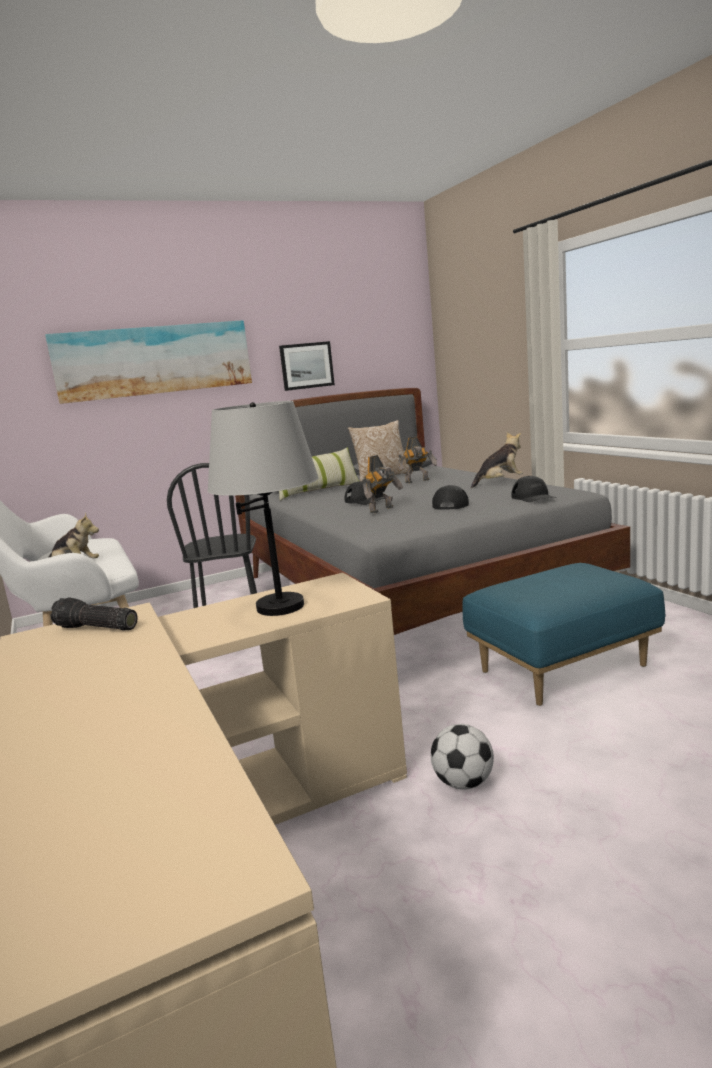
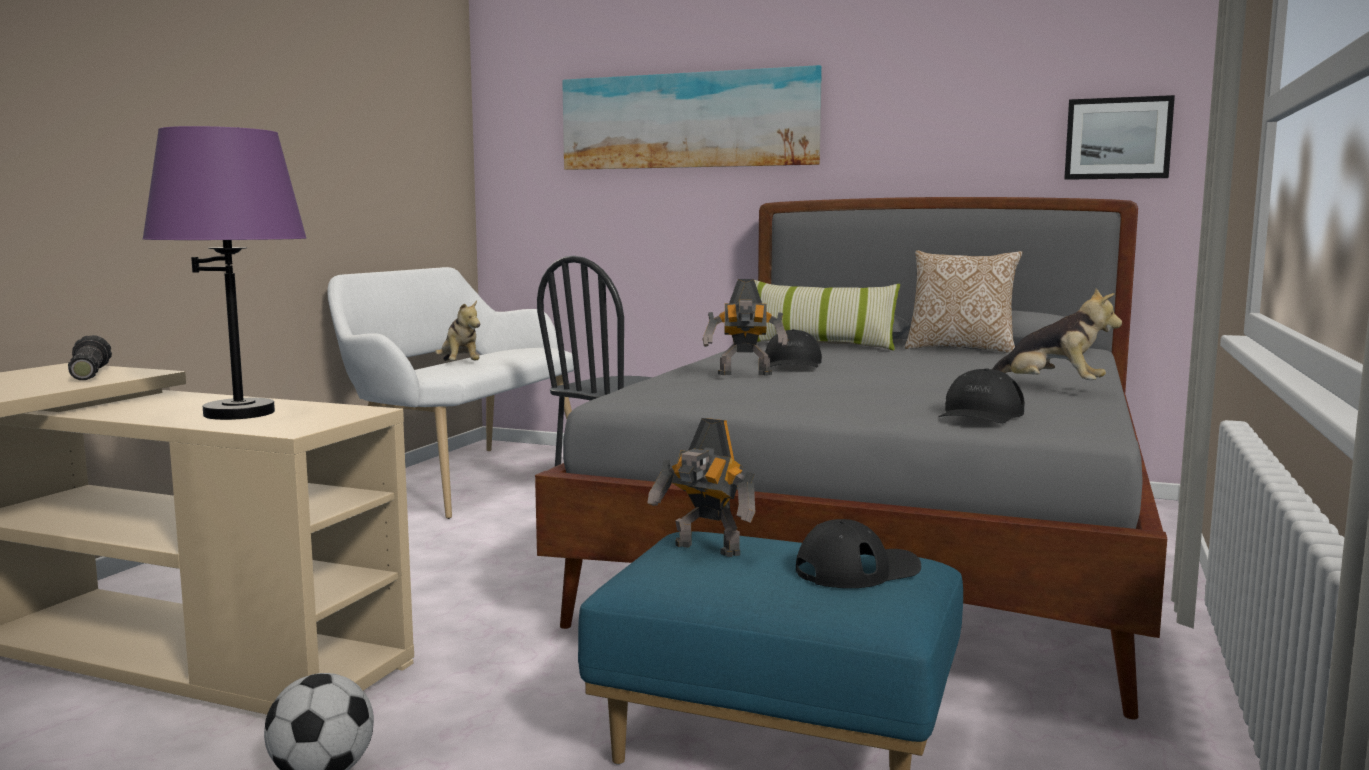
camera: 45 degrees right, 5 degrees down
grey table lamp [208,401,319,616] -> purple table lamp [143,126,307,420]
picture [279,341,335,391] -> picture moved to [1064,95,1175,180]
toy robot [398,436,437,483] -> toy robot moved to [647,418,756,557]
black cap [432,485,469,510] -> black cap moved to [796,519,921,588]

